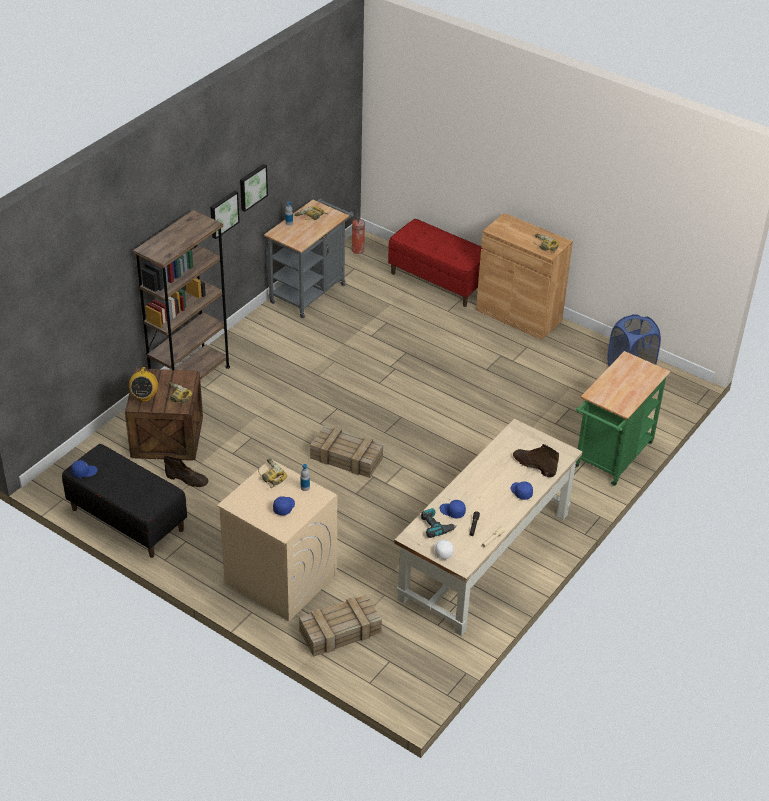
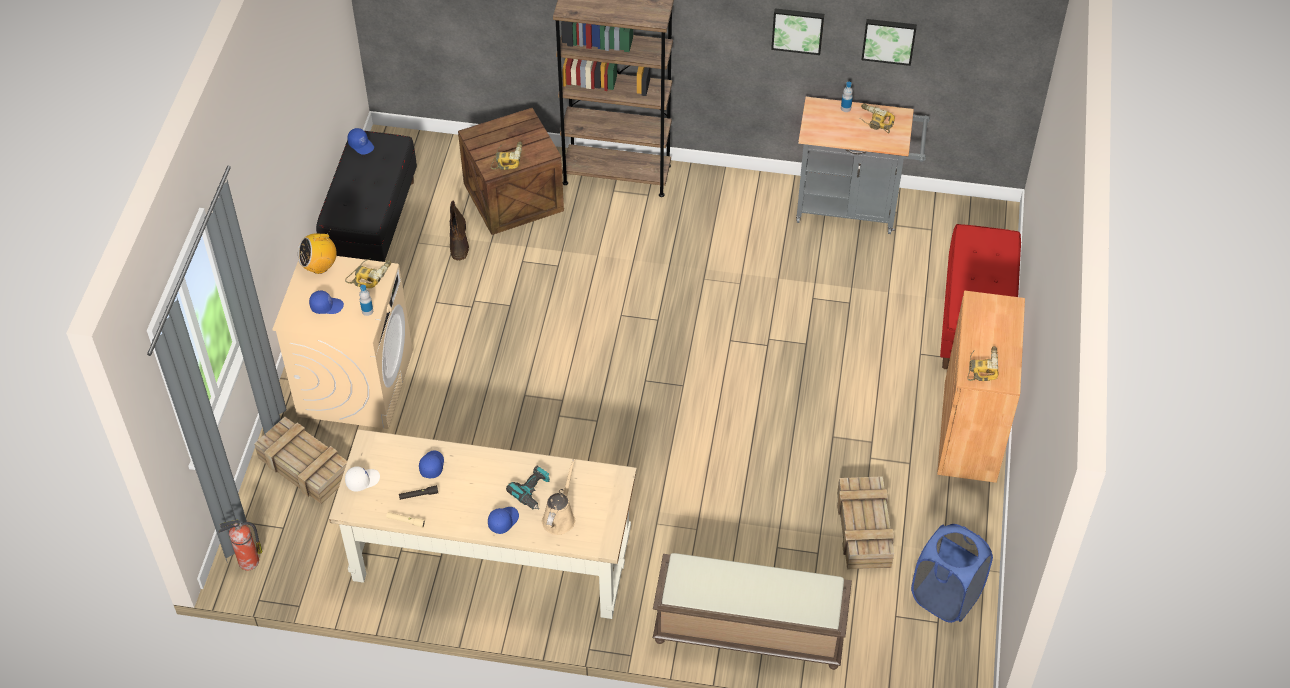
camera: 65 degrees right, 10 degrees up
radio [129,367,158,402] -> radio moved to [298,232,337,274]
picture [210,190,240,239] -> picture moved to [861,19,917,66]
crate [310,426,383,478] -> crate moved to [837,476,894,569]
fire extinguisher [352,213,365,254] -> fire extinguisher moved to [218,519,262,571]
power drill [421,508,457,538] -> power drill moved to [506,466,550,509]
brown boot [513,444,559,477] -> beige watering can [542,459,575,535]
green cart [575,351,670,486] -> brown bench [653,553,852,670]

